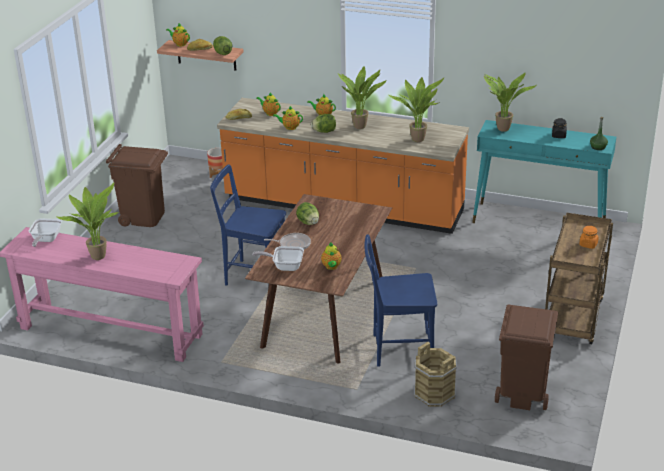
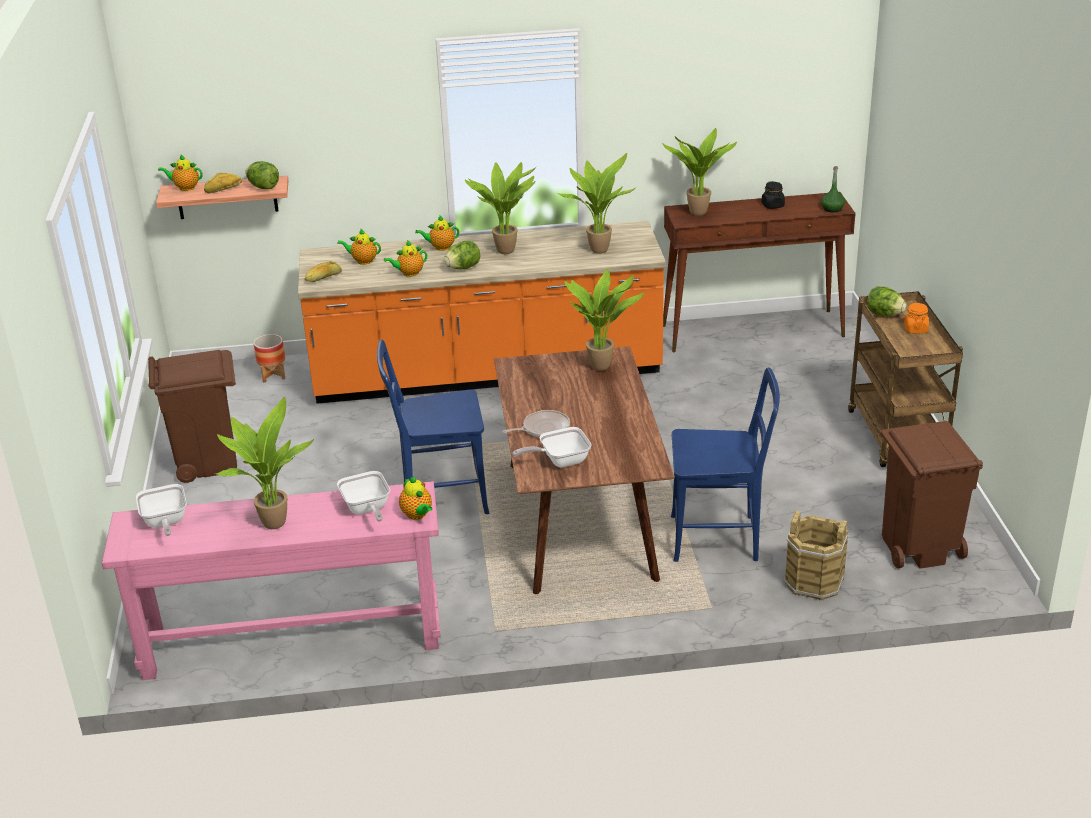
camera: 25 degrees left, 0 degrees up
lettuce [296,202,319,225] -> lettuce moved to [867,286,907,316]
teapot [321,243,341,270] -> teapot moved to [399,476,432,520]
blue chair [364,234,437,367] -> blue chair turned 150 degrees counterclockwise [671,367,780,562]
turquoise console table [472,120,616,223] -> brown console table [663,192,856,352]
none -> frying pan [337,471,390,522]
none -> potted plant [564,269,644,371]

